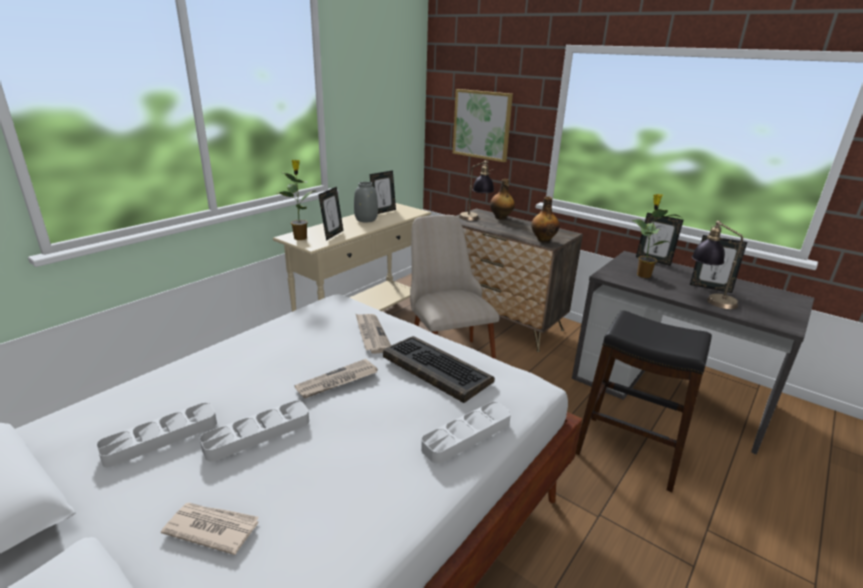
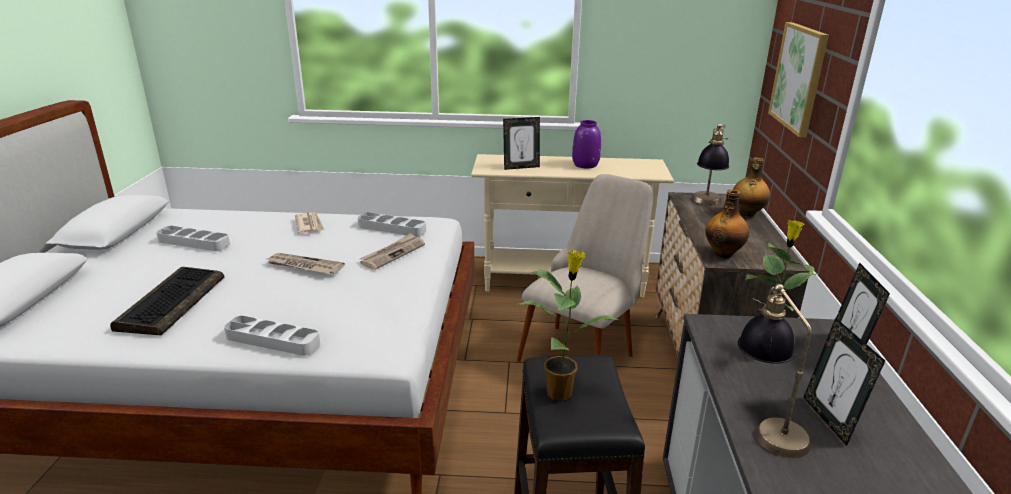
camera: 55 degrees right, 0 degrees up
newspaper [161,503,259,555] -> newspaper moved to [295,212,325,234]
grey tray [200,400,309,461] -> grey tray moved to [357,212,426,237]
potted plant [276,160,316,240] -> potted plant moved to [518,250,619,401]
grey vase [354,182,378,222] -> purple vase [572,120,601,169]
picture frame [370,170,396,214] -> none
keyboard [383,336,495,403] -> keyboard moved to [110,267,224,335]

